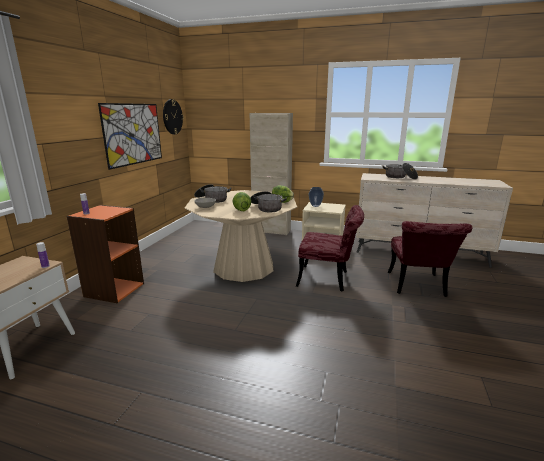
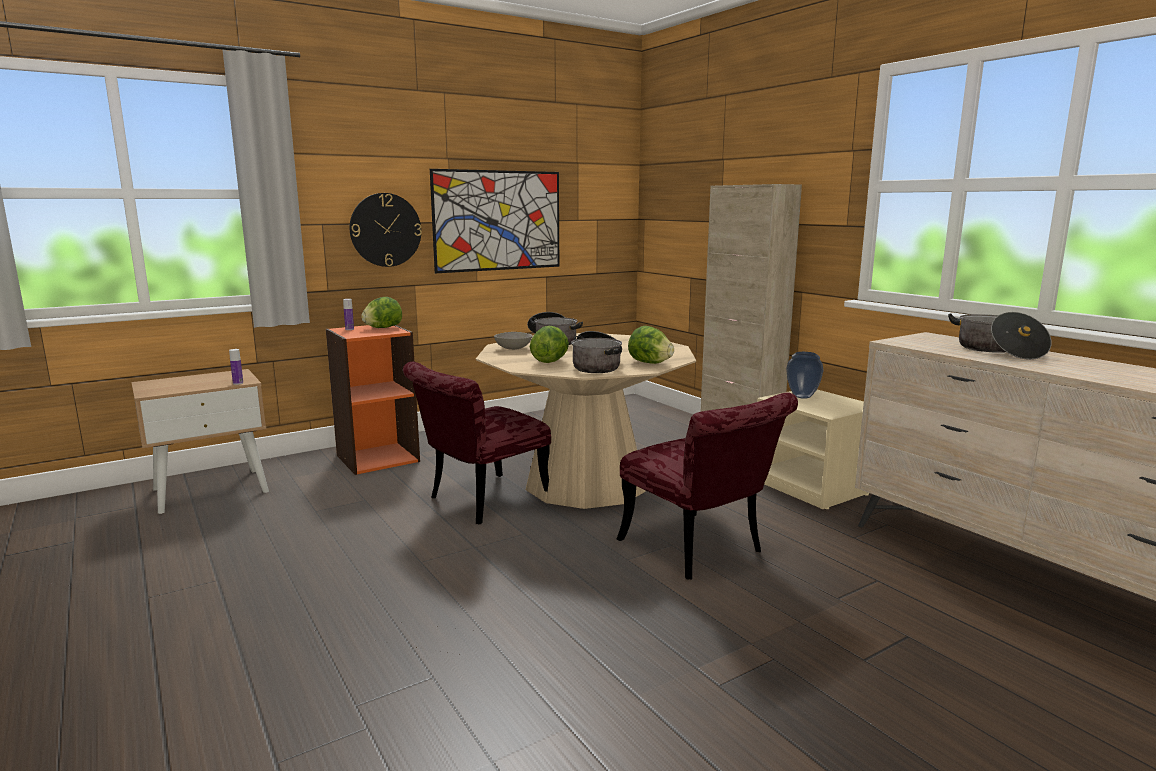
camera: 40 degrees right, 5 degrees down
wall clock [163,99,184,134] -> wall clock moved to [350,193,422,267]
red chair [388,221,473,297] -> red chair moved to [403,362,551,524]
none -> lettuce [361,297,402,328]

